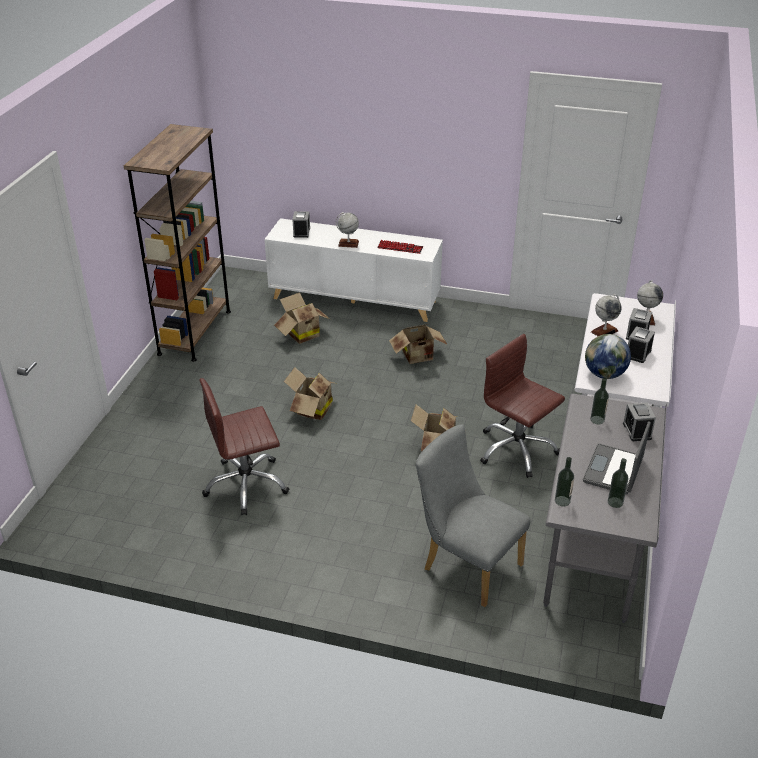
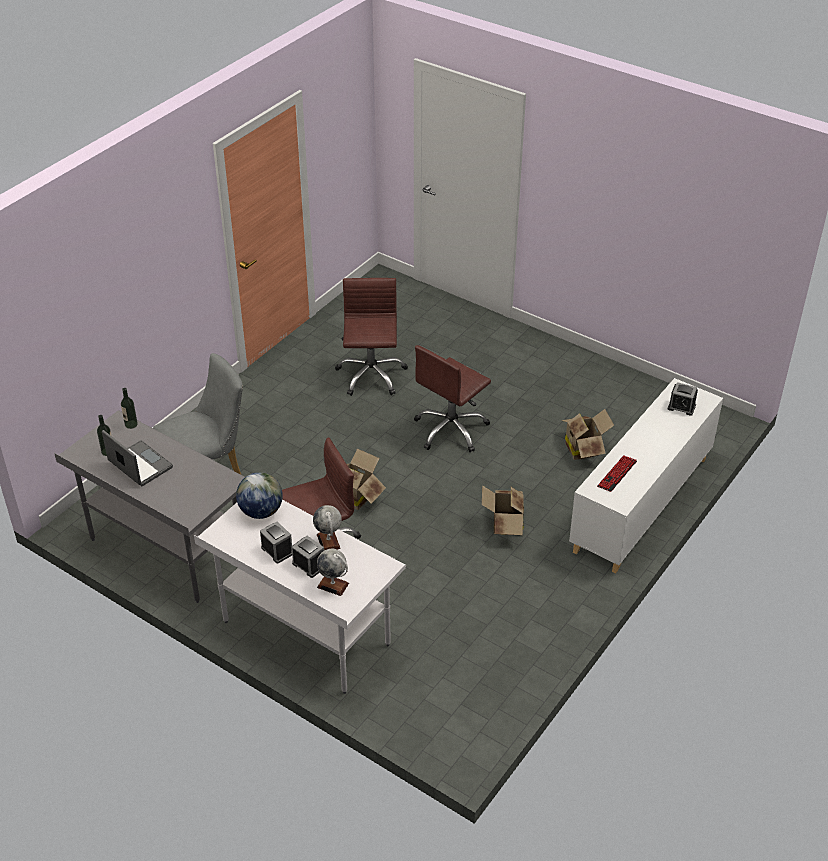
camera: 110 degrees right, 5 degrees up
brown bookcase [124,124,231,362] -> none
cardboard box [284,367,334,420] -> brown office chair [414,345,491,453]
globe [336,212,359,248] -> none
bottle [590,378,609,424] -> none
alarm clock [623,402,656,441] -> none

